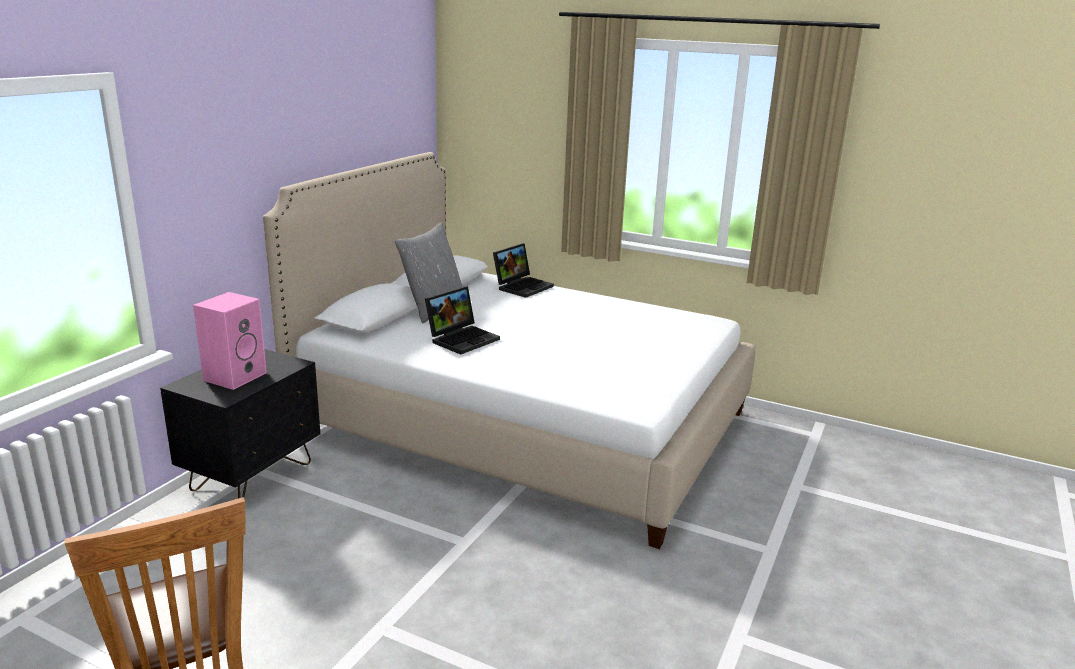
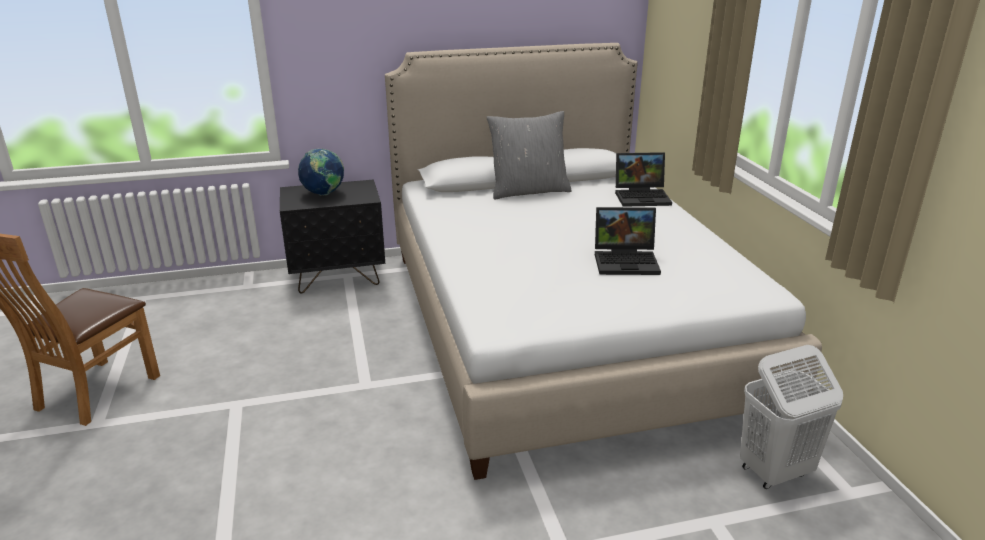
camera: 50 degrees right, 5 degrees up
pink speaker [193,292,267,390] -> globe [298,148,344,195]
laptop [425,286,500,355] -> laptop moved to [595,207,661,275]
none -> white laundry basket [740,345,843,489]

